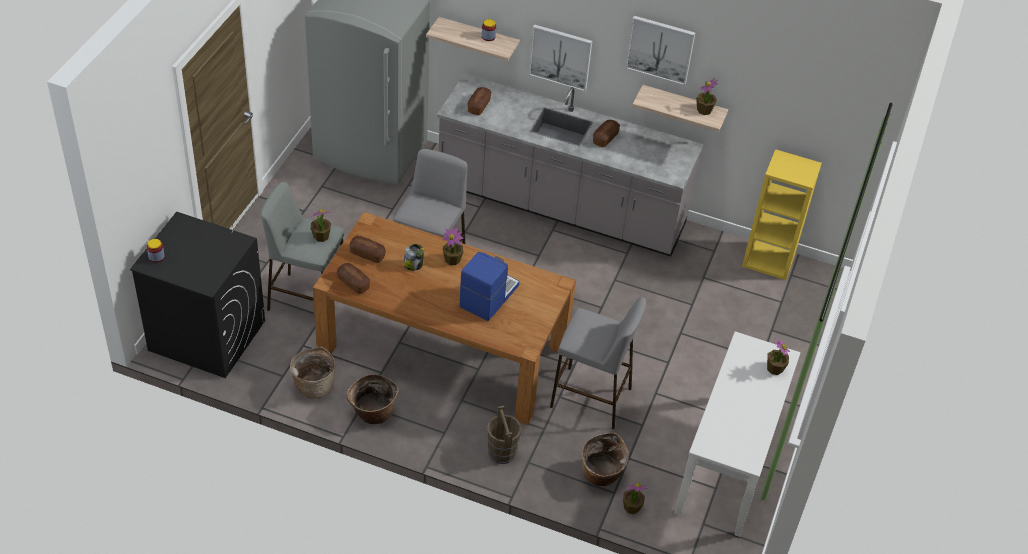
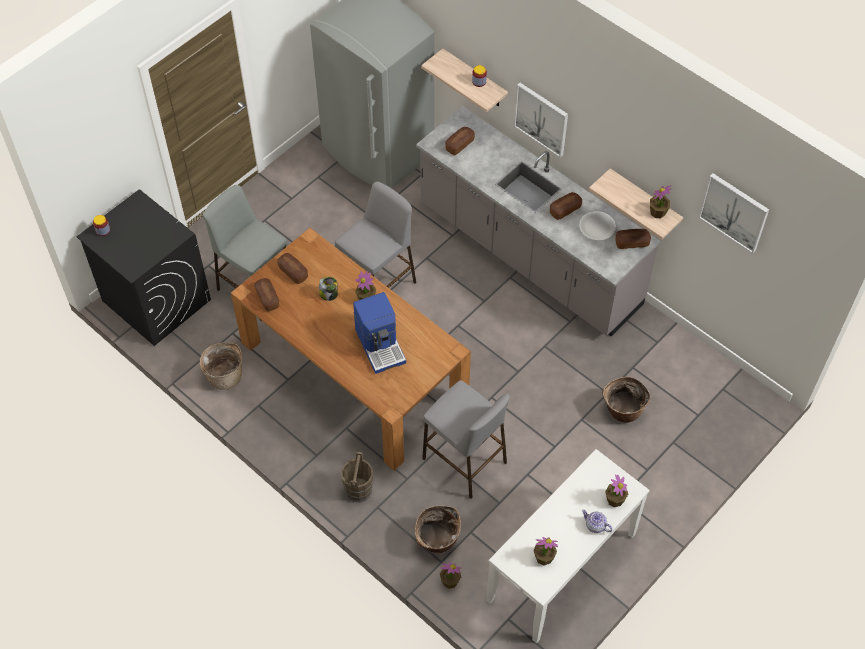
camera: 25 degrees right, 10 degrees up
potted plant [310,209,331,242] -> potted plant moved to [533,537,558,566]
basket [347,374,399,424] -> basket moved to [602,377,651,423]
coffee machine [459,252,519,321] -> coffee machine turned 105 degrees clockwise [353,292,406,374]
picture [625,16,695,86] -> picture moved to [699,173,769,254]
yellow bookcase [742,149,822,280] -> none
none -> white plate [579,211,616,241]
none -> teapot [582,510,612,533]
none -> bread [615,229,651,249]

